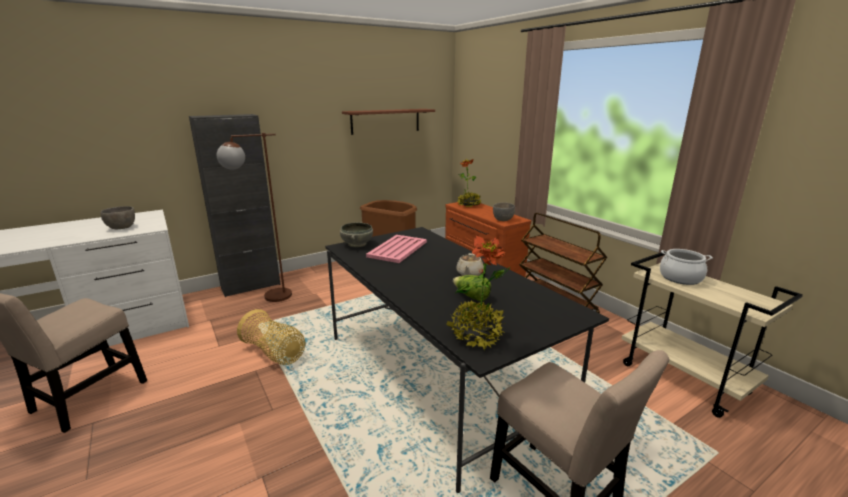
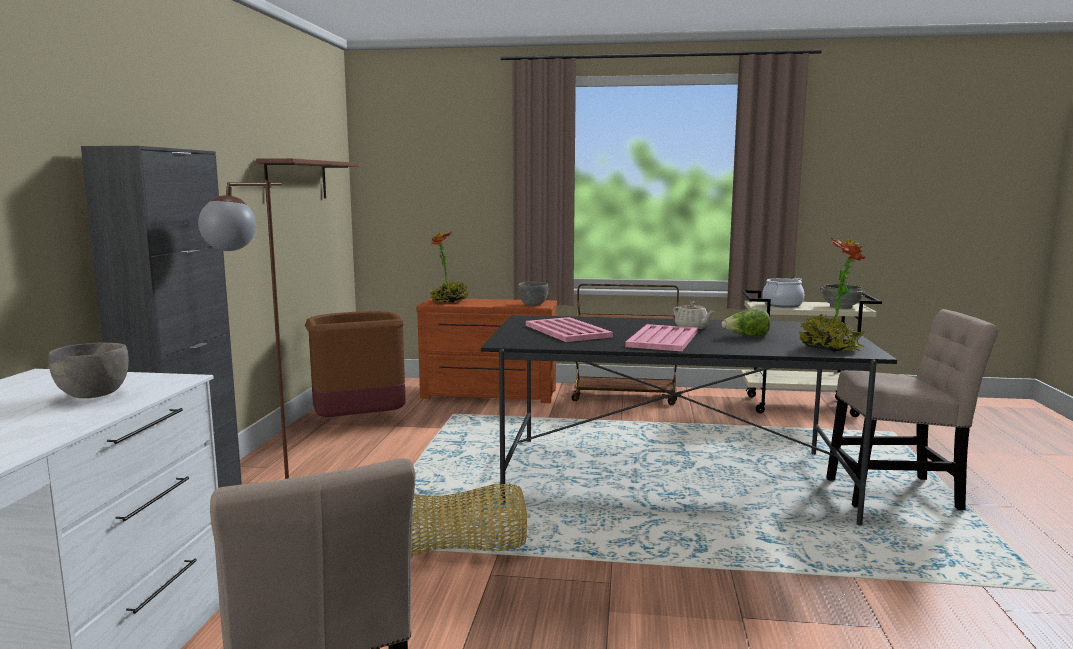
camera: 50 degrees left, 10 degrees down
grey bowl [340,222,373,247] -> grey bowl moved to [820,284,866,309]
none -> pink tray [625,324,698,352]

